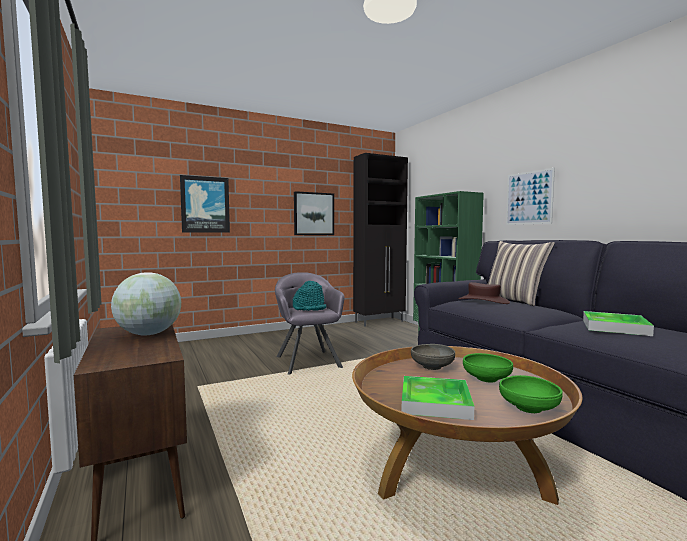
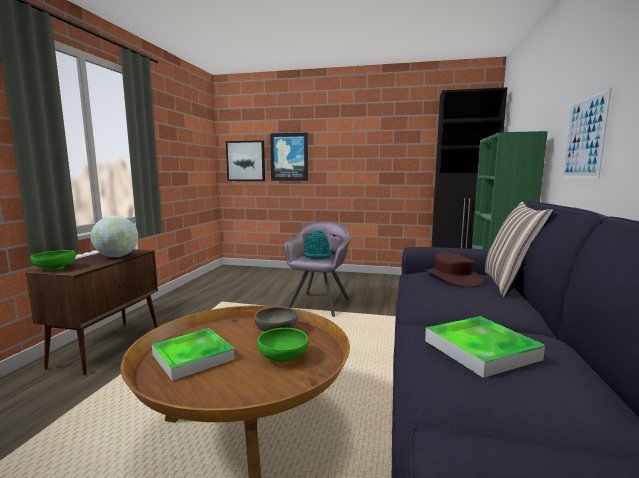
camera: 40 degrees right, 5 degrees up
picture [294,191,334,235] -> picture moved to [226,140,265,181]
green bowl [499,375,563,413] -> green bowl moved to [31,250,76,270]

